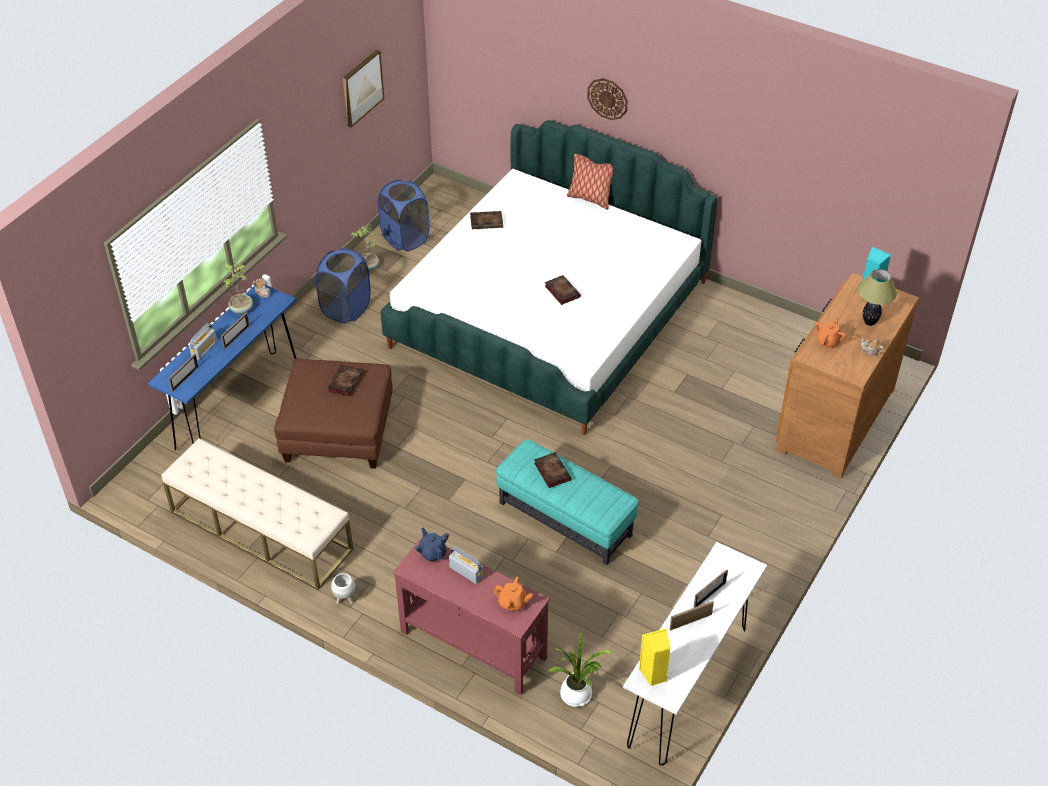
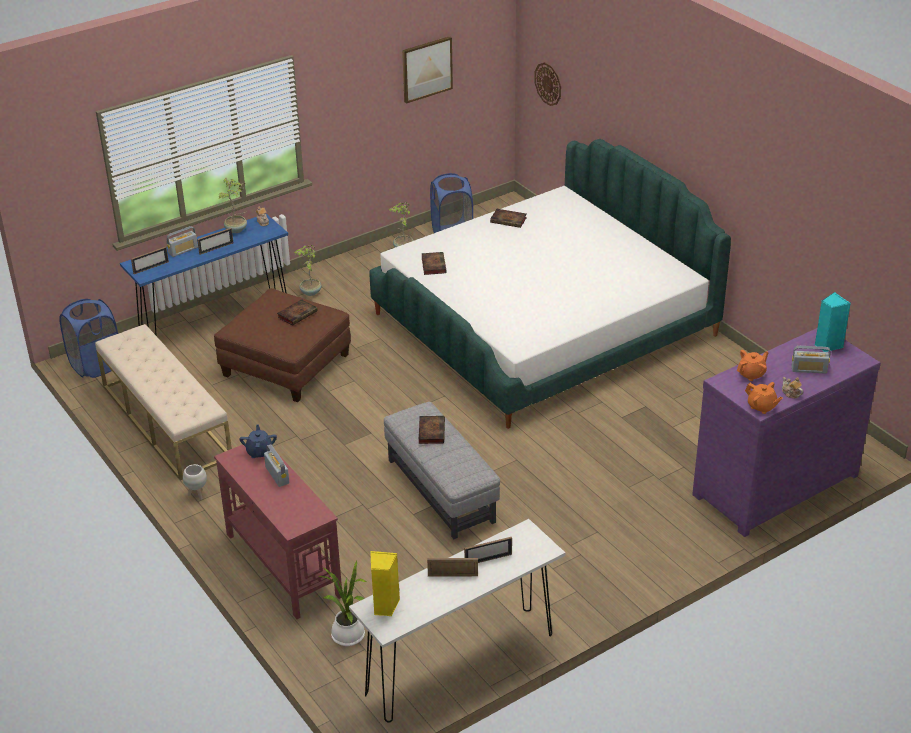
camera: 25 degrees right, 10 degrees down
blue laundry basket [316,248,371,323] -> blue laundry basket moved to [60,299,118,378]
orange teapot [493,576,533,611] -> orange teapot moved to [745,382,783,414]
turquoise ottoman [496,439,639,565] -> grey ottoman [384,402,500,539]
book [545,275,581,305] -> book moved to [421,252,446,275]
pillow [567,154,613,210] -> none
wall clock [587,78,628,120] -> wall clock moved to [534,62,561,106]
brown dresser [776,273,920,479] -> purple dresser [692,328,881,537]
table lamp [858,269,897,326] -> radio [792,346,830,373]
none -> potted plant [294,245,322,296]

